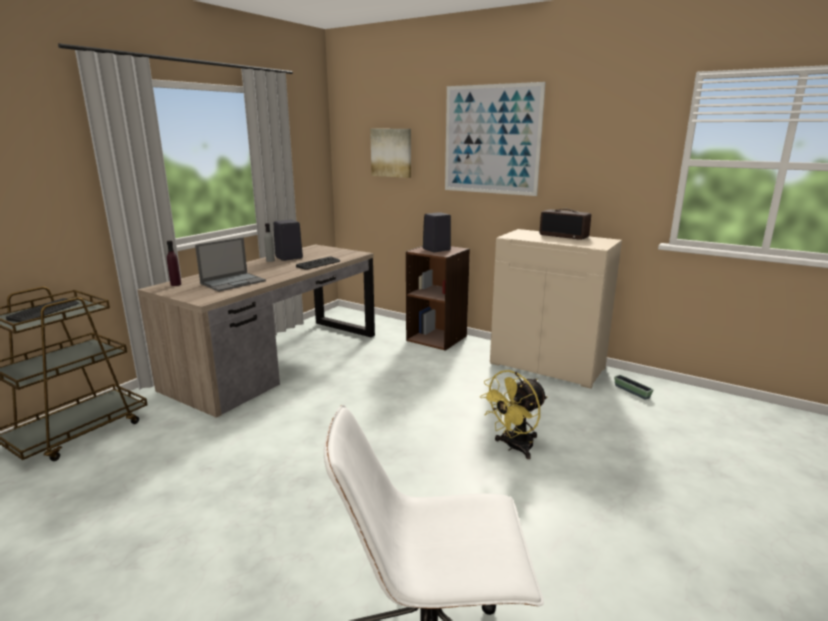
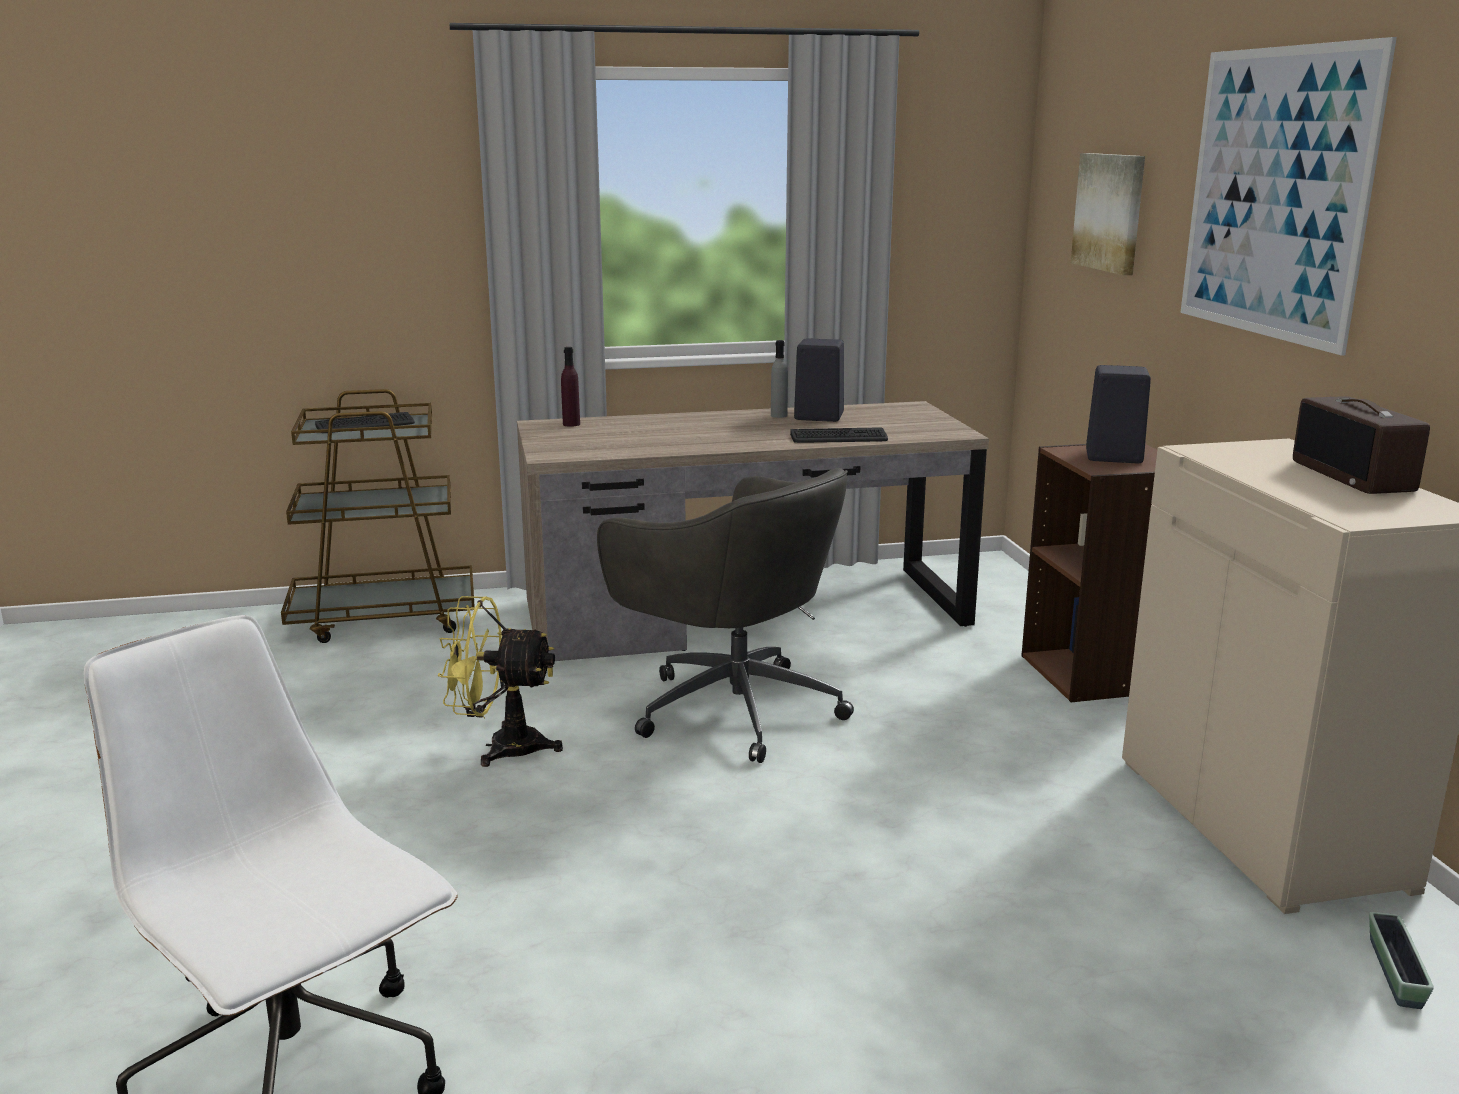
camera: 45 degrees right, 0 degrees up
laptop [195,237,266,292] -> none
yellow fan [480,370,548,459] -> yellow fan moved to [438,596,563,767]
none -> grey office chair [597,468,854,763]

